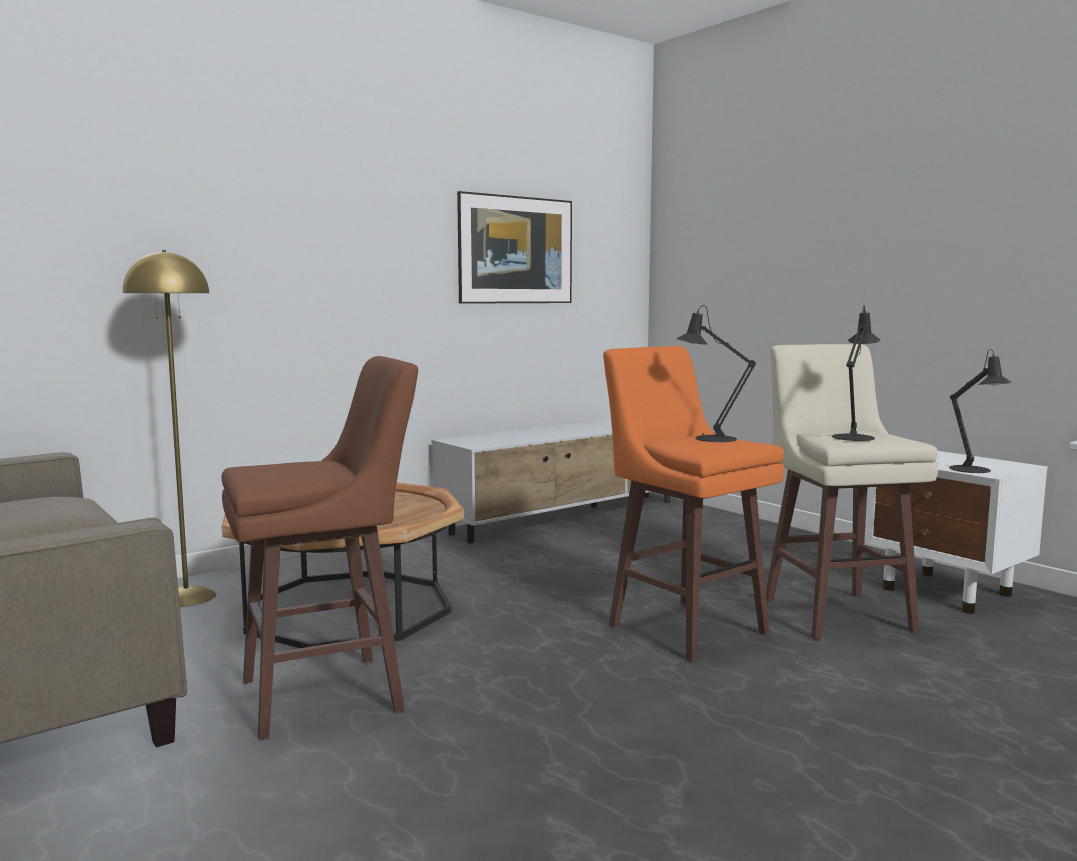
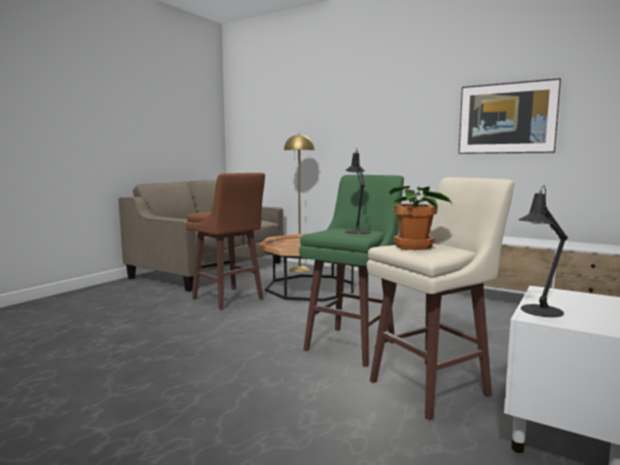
camera: 70 degrees right, 0 degrees up
orange stool [603,346,785,662] -> green stool [299,175,404,367]
black table lamp [832,305,880,441] -> potted plant [389,186,452,250]

